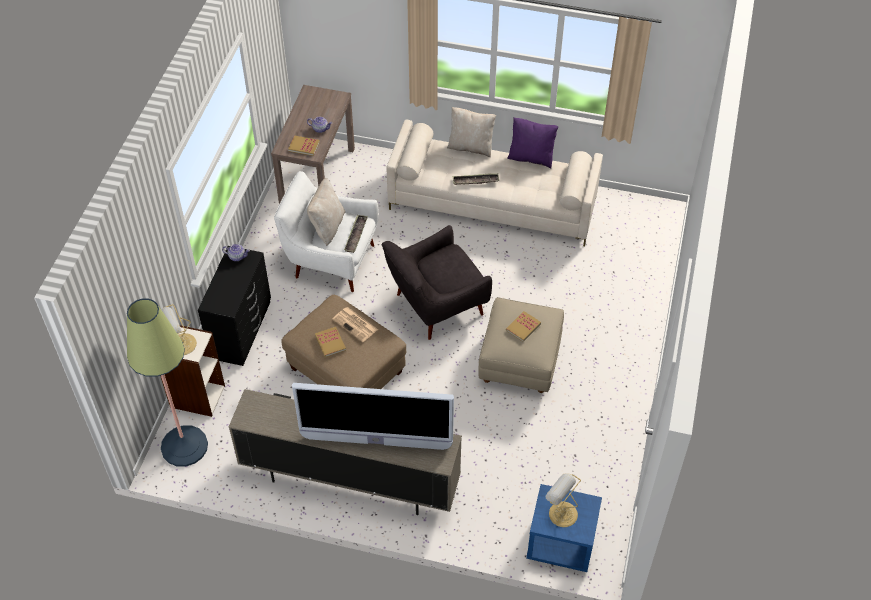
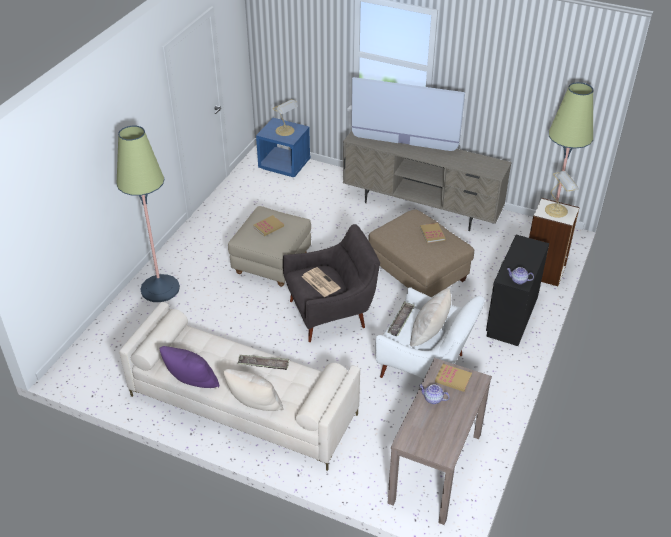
camera: 170 degrees left, 10 degrees down
newspaper [332,307,378,342] -> newspaper moved to [302,267,341,297]
none -> floor lamp [116,126,180,302]

